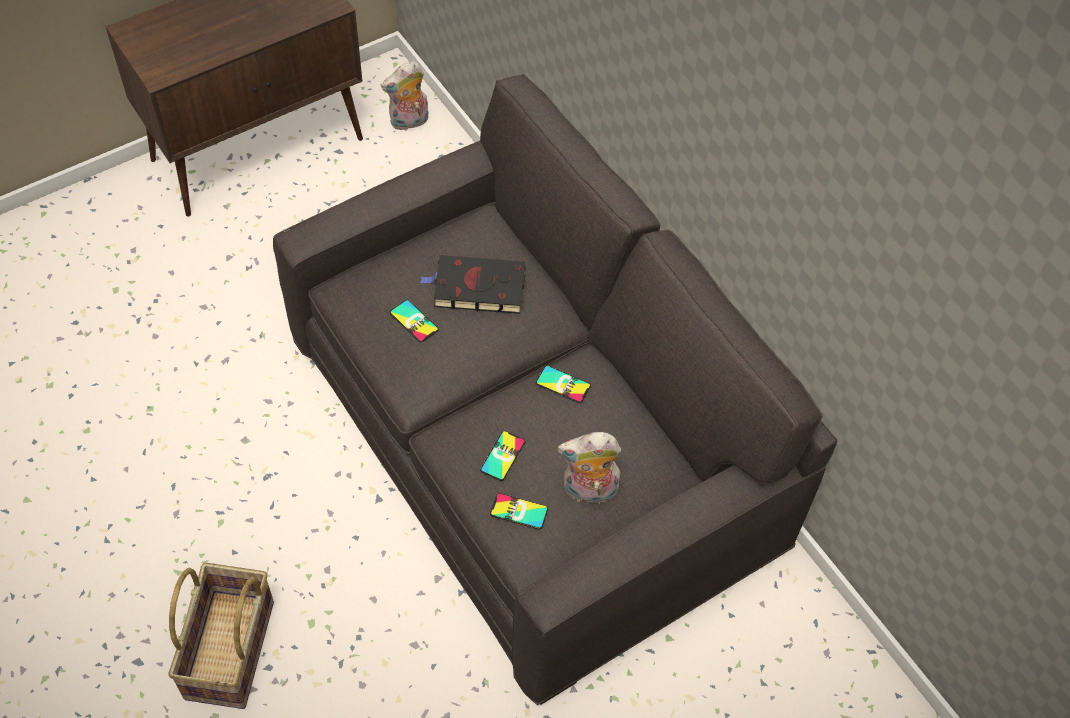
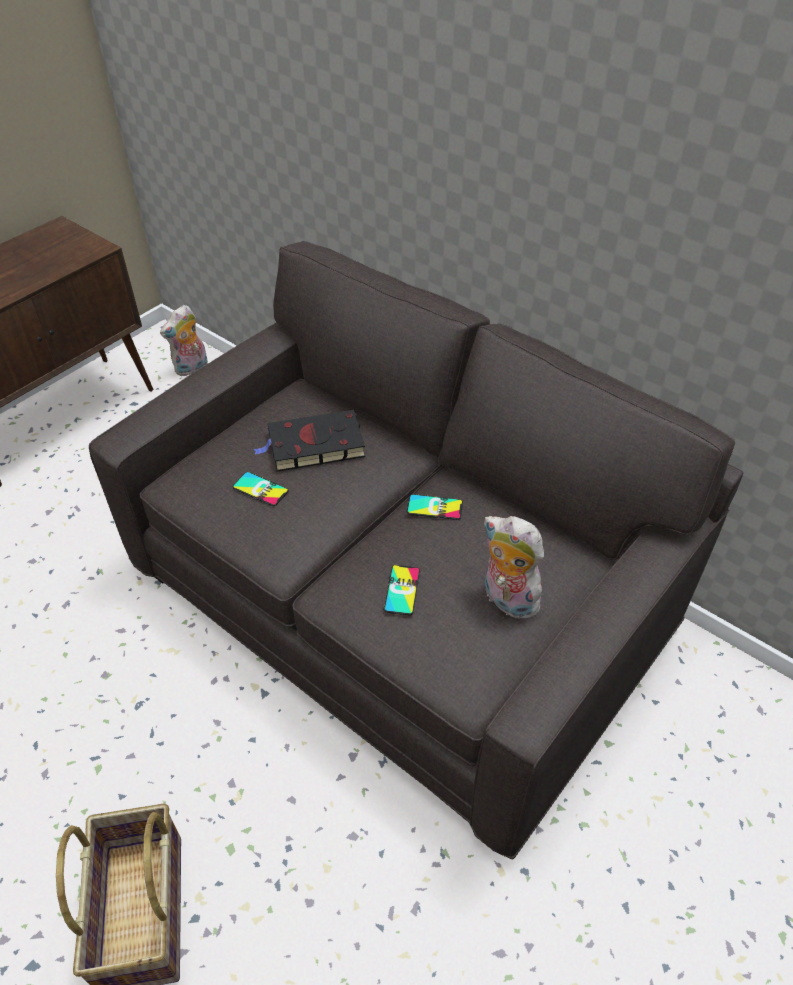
camera: 15 degrees left, 10 degrees down
phone [490,493,548,529] -> none
plush toy [557,432,621,505] -> plush toy turned 60 degrees clockwise [483,516,546,620]

